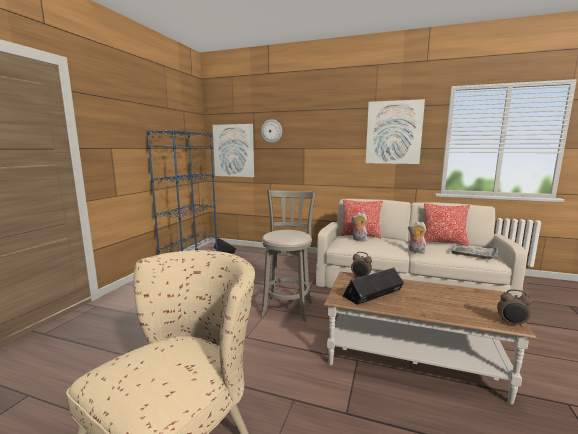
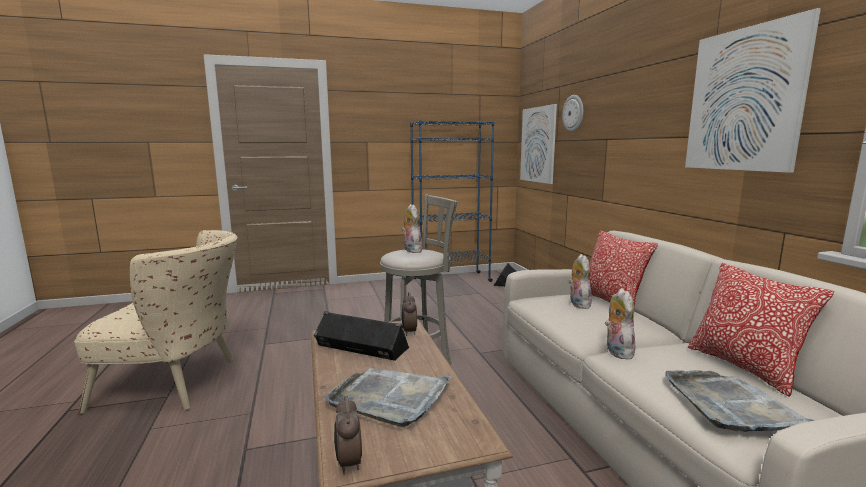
camera: 55 degrees right, 0 degrees up
none -> grey tray [324,368,453,427]
none -> plush toy [401,204,423,253]

